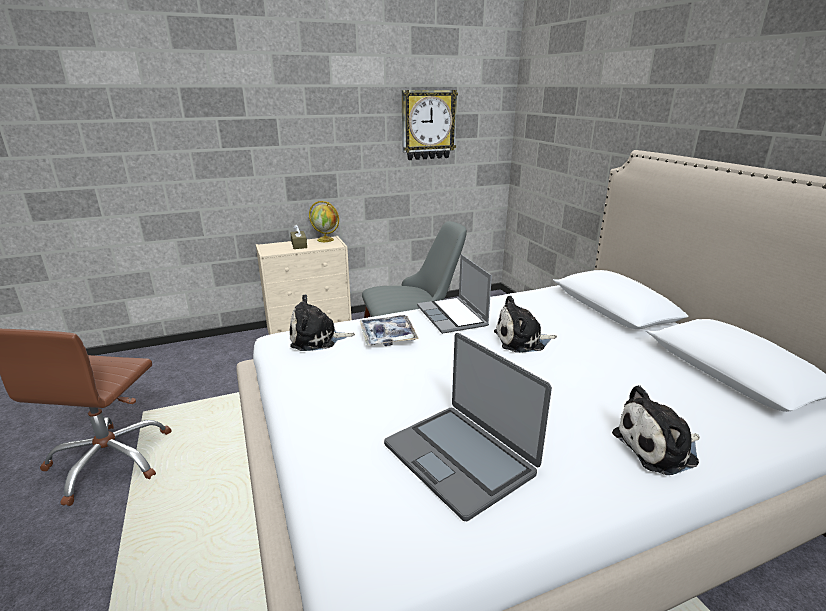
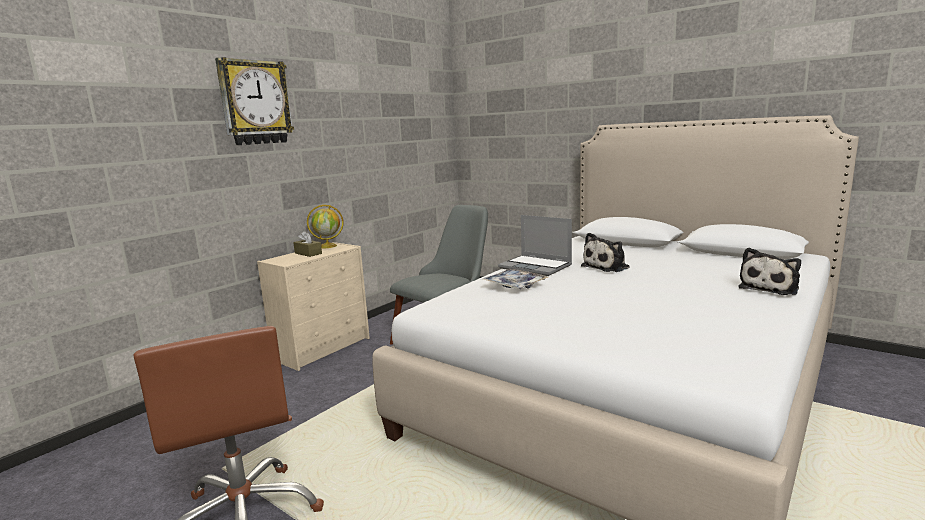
camera: 30 degrees left, 10 degrees down
plush toy [290,294,355,351] -> none
laptop [384,333,552,521] -> none
wall clock [402,90,458,160] -> wall clock moved to [215,57,294,145]

